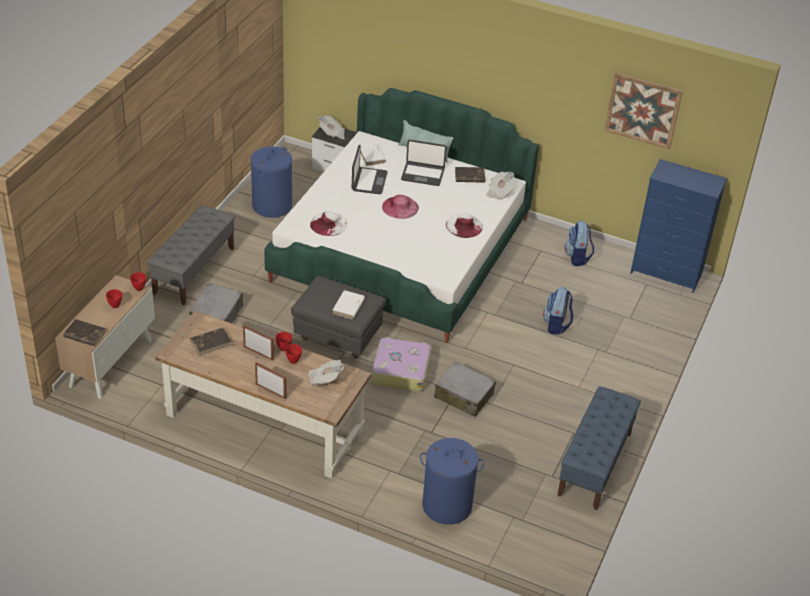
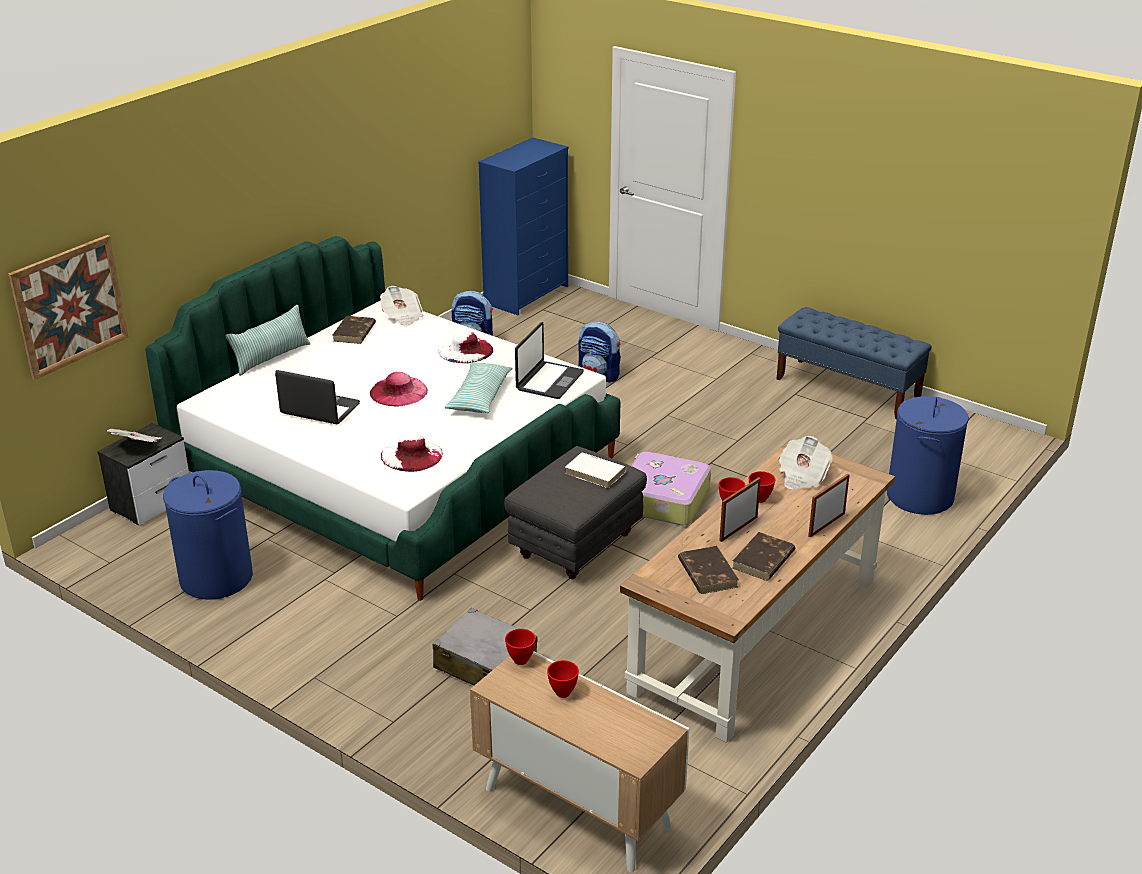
camera: 75 degrees left, 10 degrees down
brown book [63,319,106,346] -> brown book moved to [732,532,795,581]
grey bench [147,205,235,305] -> none
white book [360,143,386,166] -> none
laptop [401,140,446,186] -> laptop moved to [515,322,584,399]
grey suitcase [434,362,496,417] -> none
picture [604,72,683,150] -> picture moved to [8,235,129,380]
none -> pillow [444,362,512,413]

